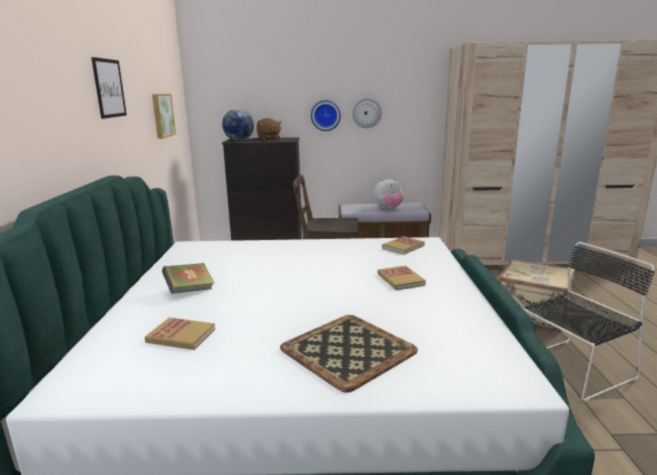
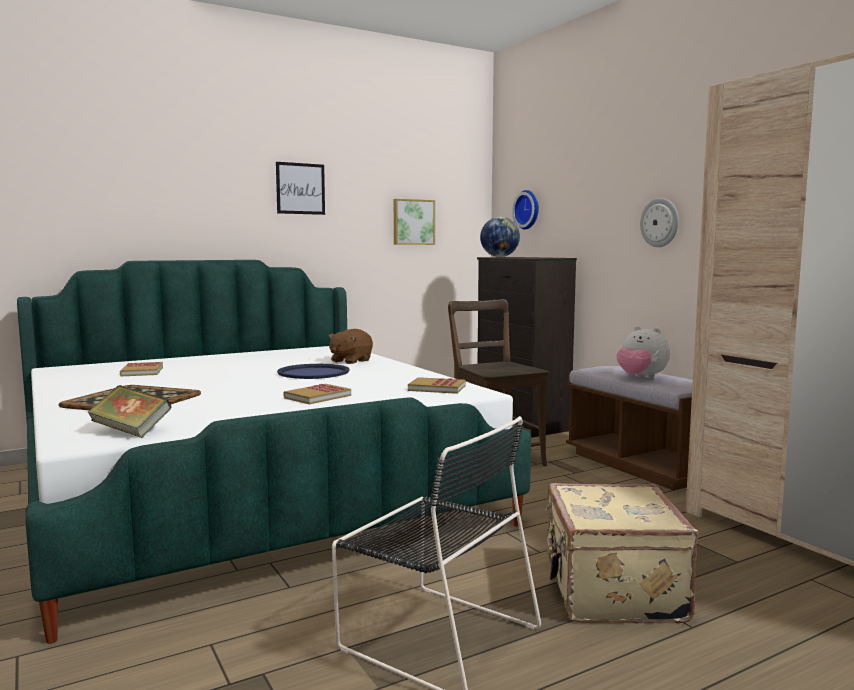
camera: 60 degrees right, 10 degrees down
book [162,263,214,294] -> book moved to [87,385,171,438]
brown plush toy [256,118,282,140] -> brown plush toy moved to [328,329,373,364]
wall clock [311,100,341,131] -> wall clock moved to [512,190,539,229]
none -> blue tray [277,364,350,379]

